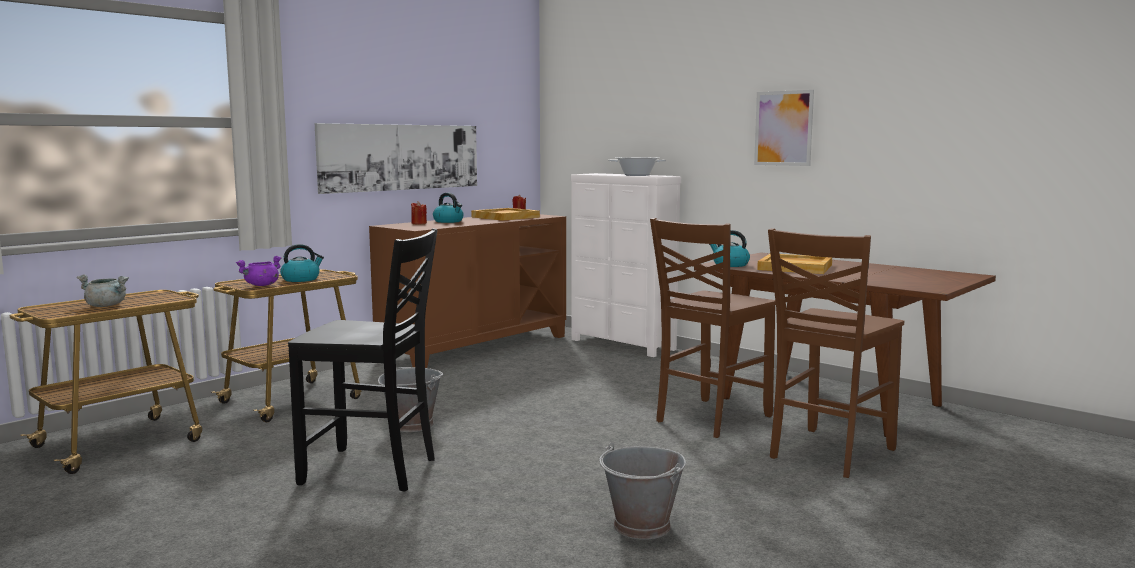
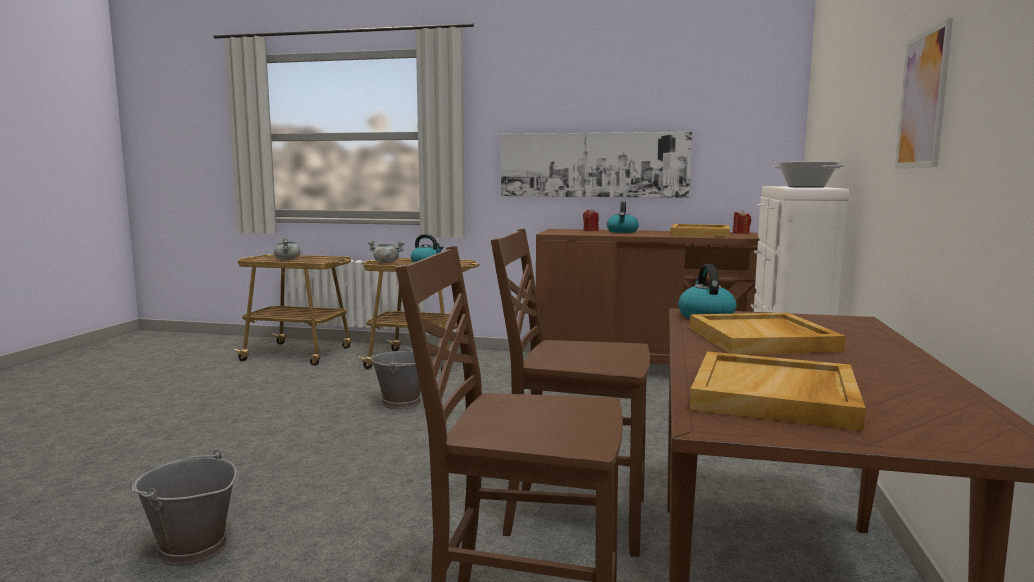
camera: 60 degrees right, 0 degrees up
purple cooking pot [236,256,281,286] -> grey cooking pot [368,240,405,263]
black chair [288,228,438,492] -> none
none -> beige tray [690,351,866,431]

